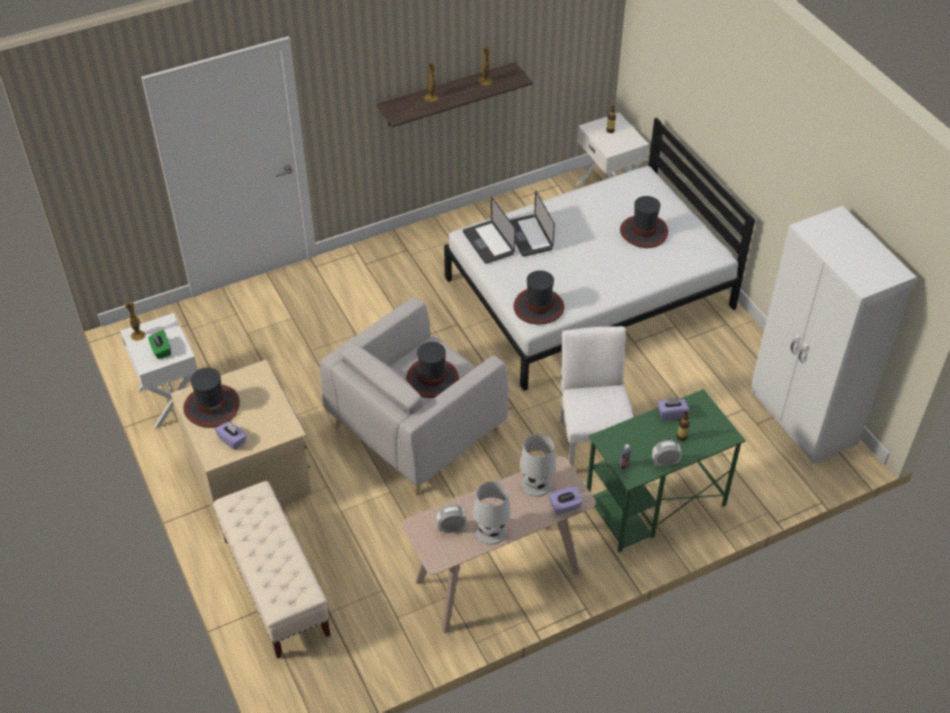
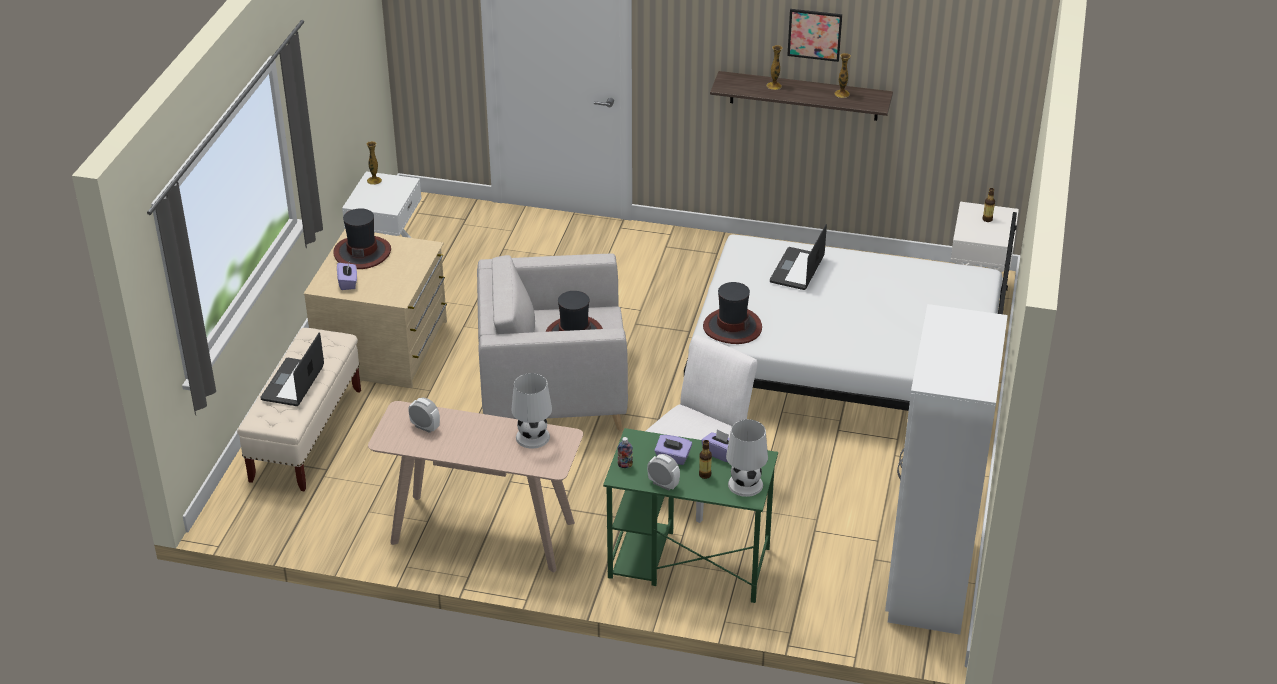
camera: 40 degrees right, 10 degrees down
green tissue box [148,330,171,359] -> none
laptop [463,197,516,264] -> laptop moved to [261,332,324,406]
white table lamp [473,481,511,545] -> white table lamp moved to [726,419,768,497]
purple tissue box [548,486,583,515] -> purple tissue box moved to [654,435,692,465]
hat [620,196,668,248] -> none
none -> picture [787,9,842,62]

